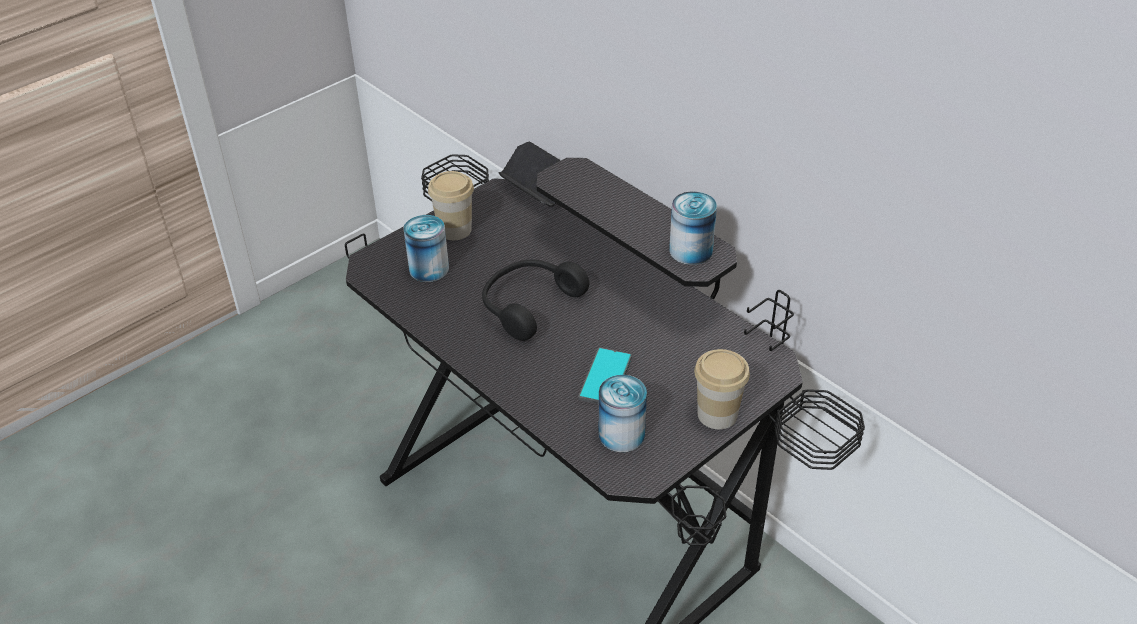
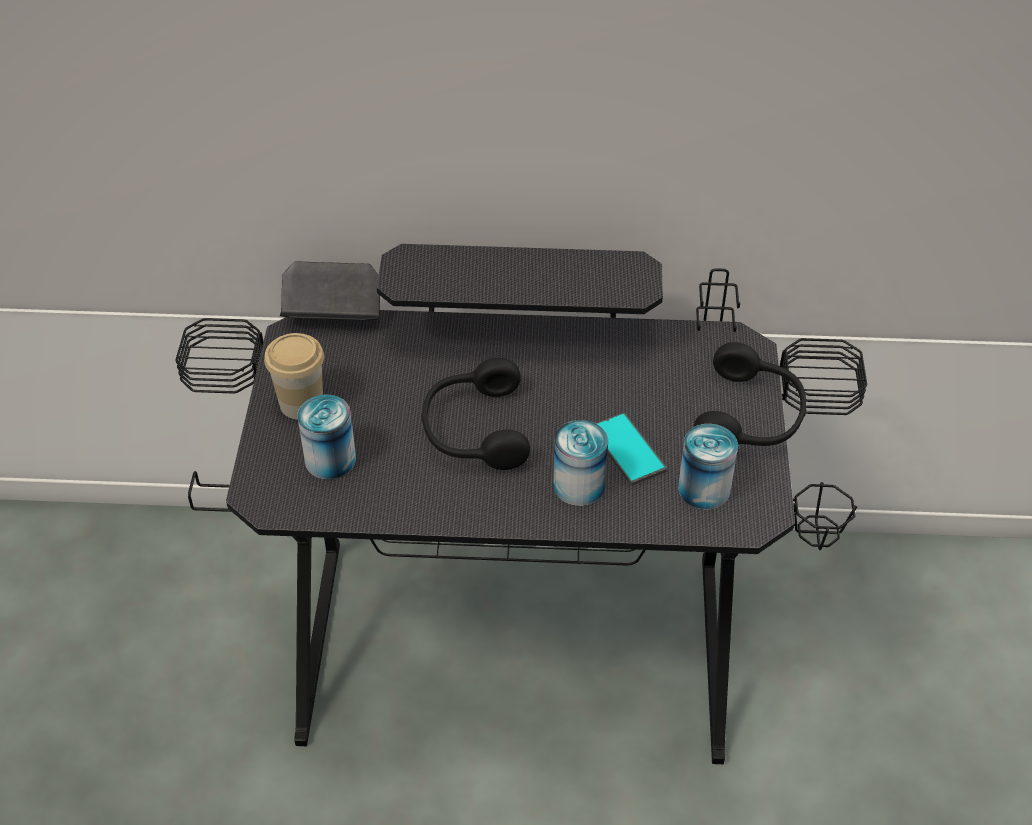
camera: 45 degrees left, 5 degrees up
can [669,191,717,265] -> can moved to [553,420,608,506]
cup [694,349,750,429] -> black headphones [693,342,806,446]

